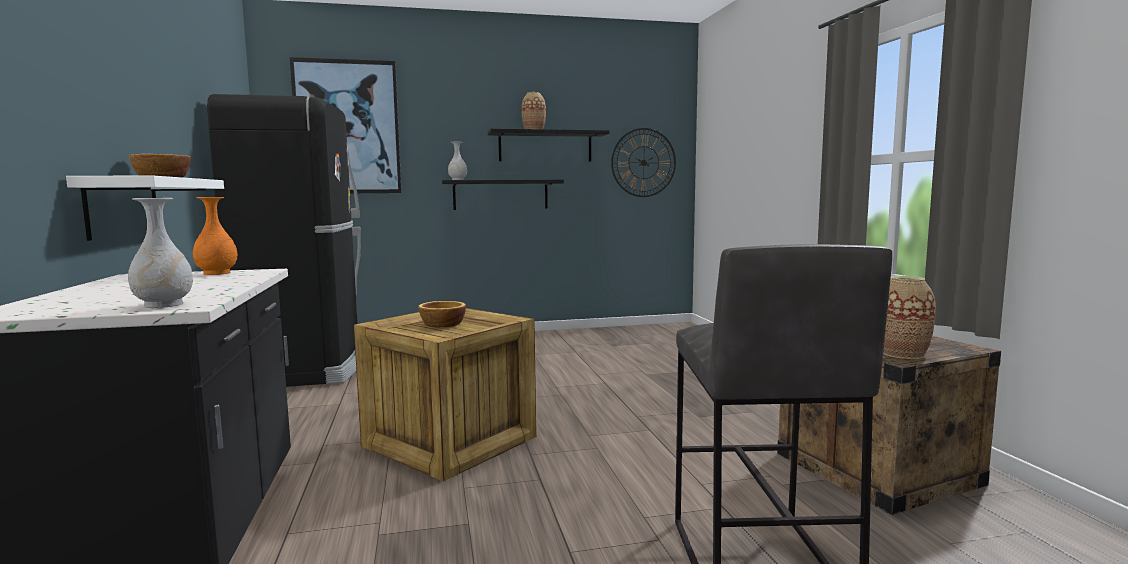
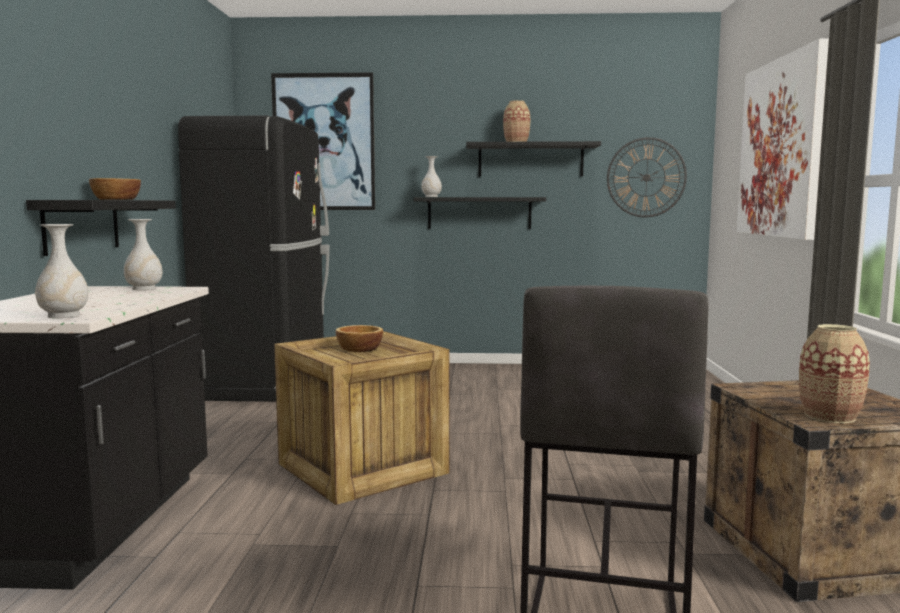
camera: 15 degrees right, 0 degrees up
white shelf [66,176,224,241] -> black shelf [26,200,176,256]
orange vase [193,197,238,275] -> white vase [124,219,162,290]
none -> picture [737,38,829,240]

